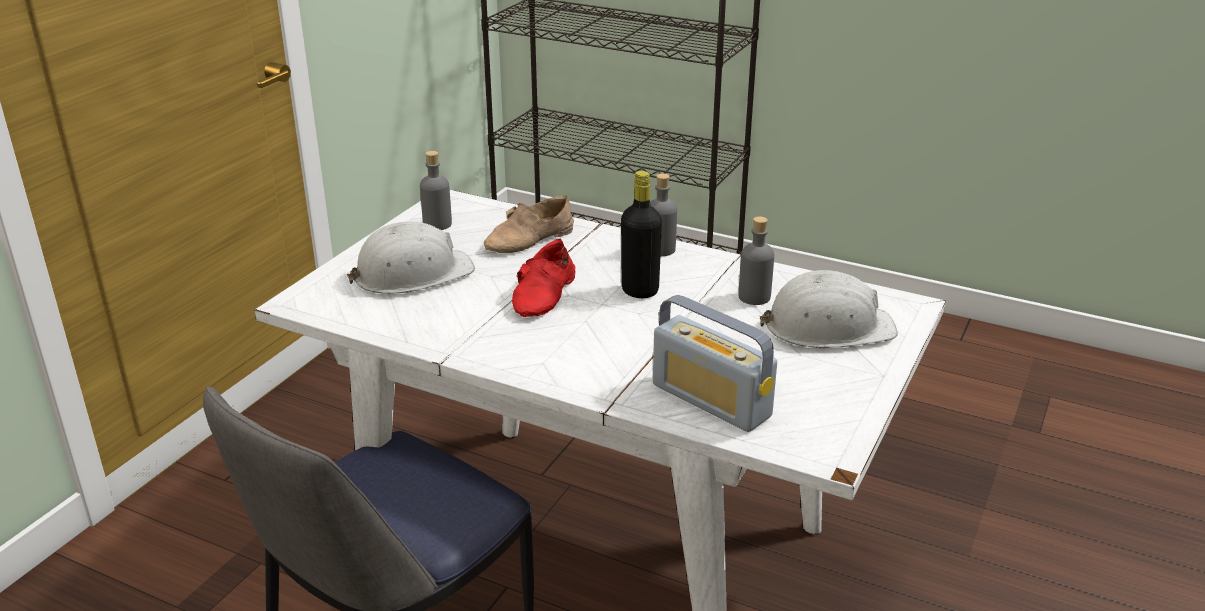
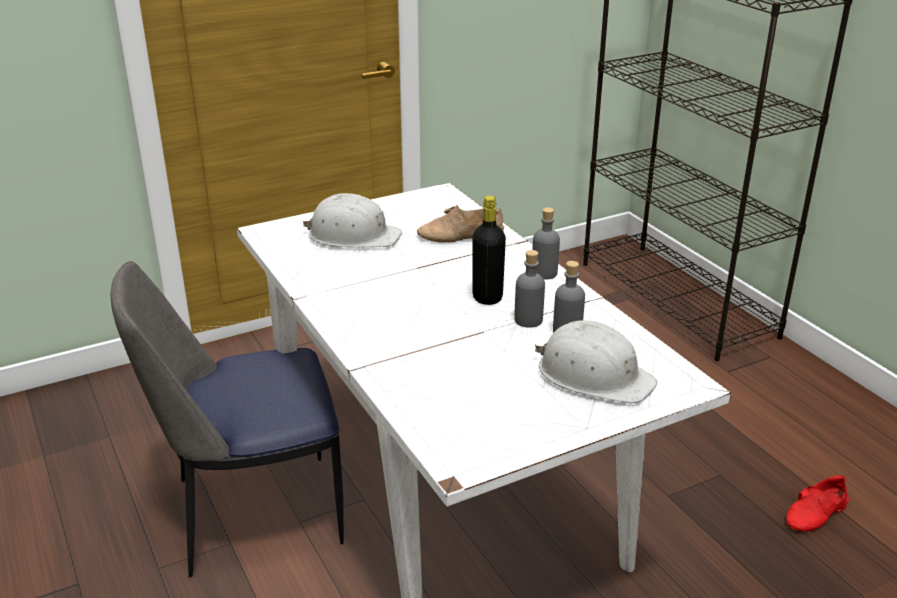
camera: 35 degrees right, 0 degrees up
grey bottle [420,151,452,230] -> grey bottle moved to [514,250,545,328]
red shoe [512,238,575,317] -> red shoe moved to [786,475,849,532]
radio [653,295,777,432] -> none

